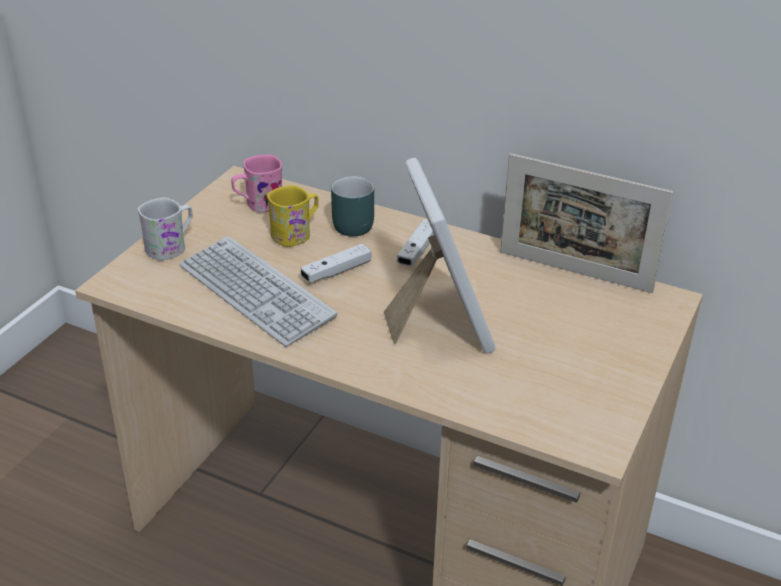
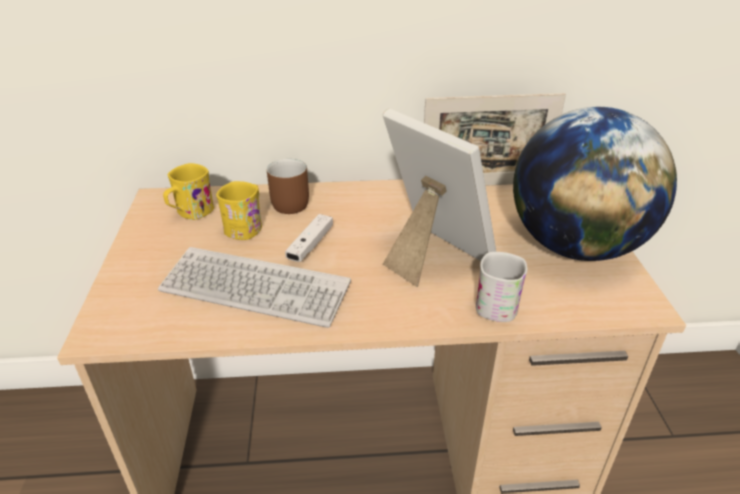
camera: 30 degrees left, 0 degrees up
white mug [138,197,193,261] -> white mug moved to [476,252,527,322]
pink mug [231,154,282,212] -> yellow mug [163,163,214,220]
turquoise mug [331,176,374,236] -> brown mug [267,159,309,214]
white game controller [397,219,434,266] -> none
none -> globe [513,107,677,261]

